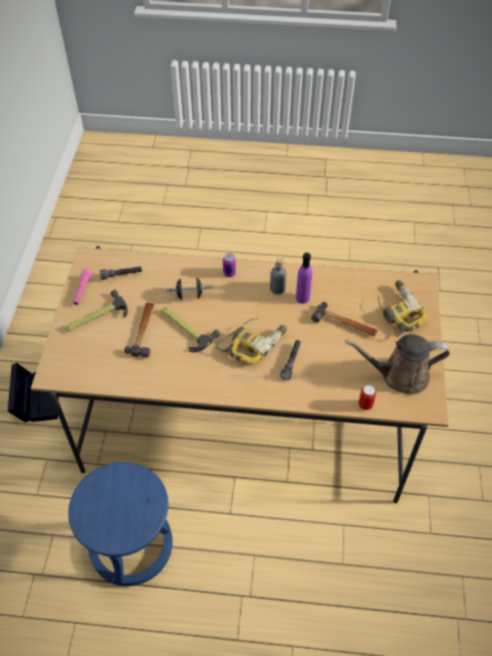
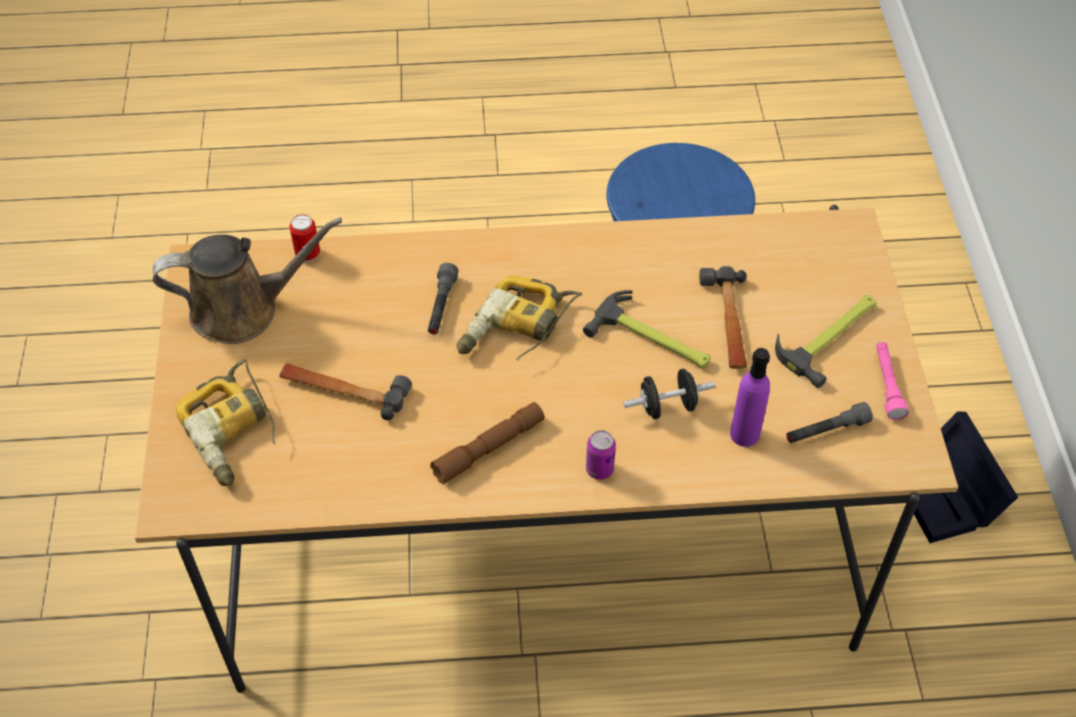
camera: 170 degrees right, 0 degrees up
grey bottle [270,258,286,294] -> brown flashlight [430,402,545,485]
purple bottle [296,253,312,304] -> purple bottle moved to [730,348,770,447]

